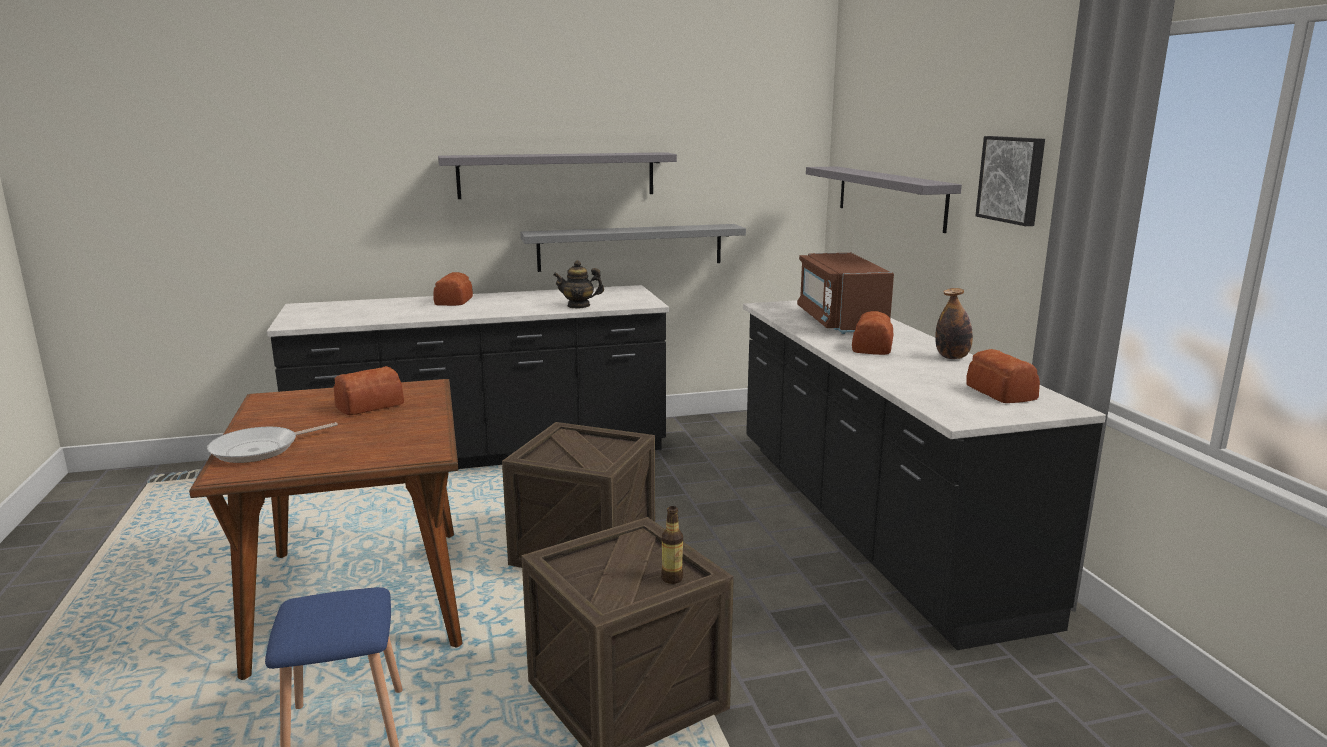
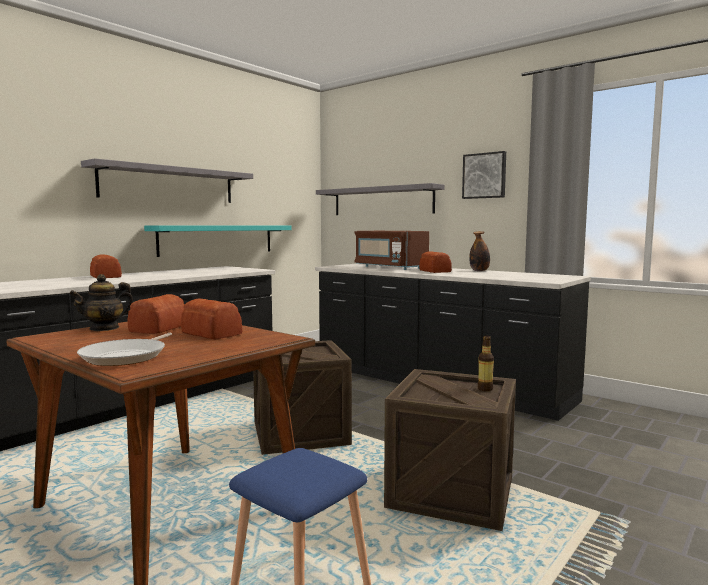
camera: 35 degrees left, 10 degrees down
grey shelf [520,224,746,272] -> turquoise shelf [144,225,291,257]
teapot [553,260,604,309] -> teapot moved to [69,274,134,331]
bread [966,349,1040,403] -> bread moved to [181,298,242,339]

